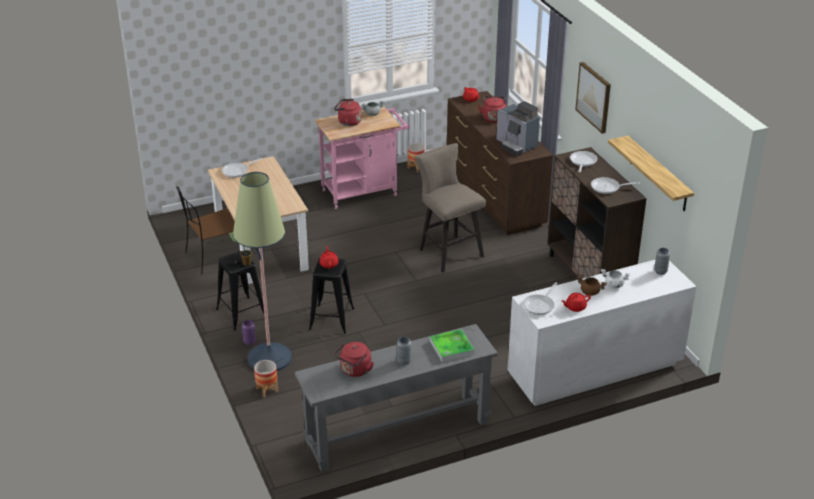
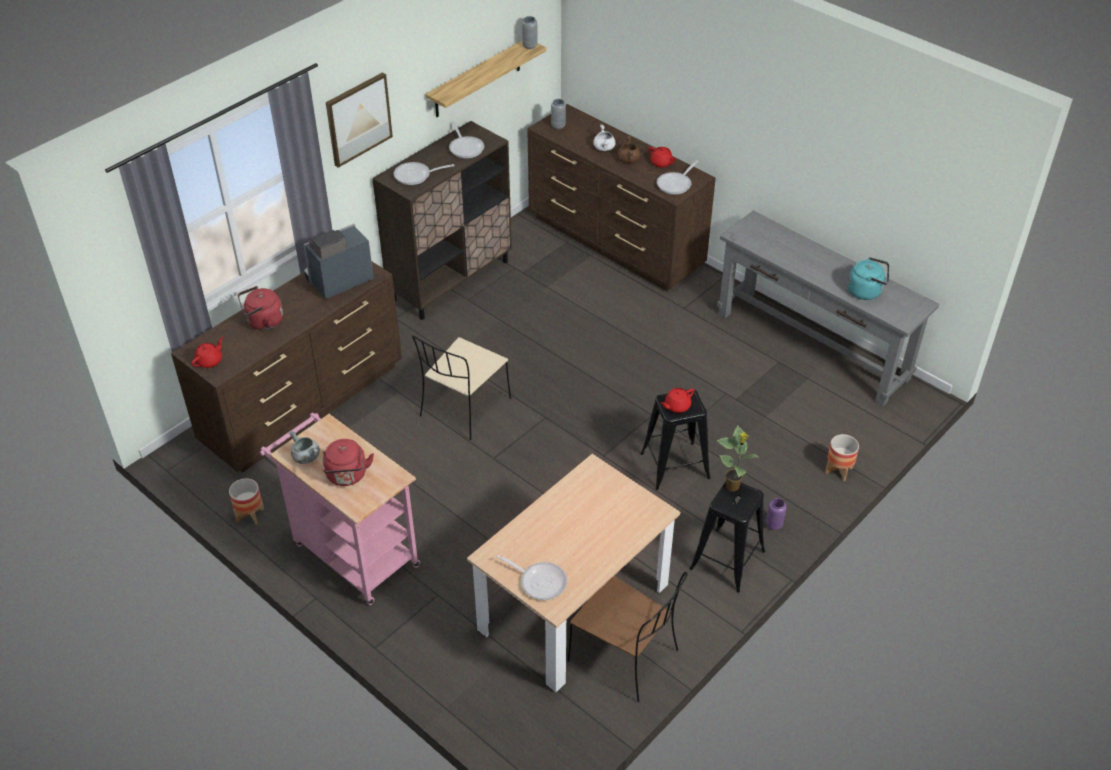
camera: 115 degrees left, 10 degrees up
floor lamp [233,172,292,371] -> none
red kettle [334,342,374,377] -> turquoise kettle [848,257,889,300]
grey vase [397,337,411,366] -> grey vase moved to [522,16,538,49]
beige stool [415,143,486,273] -> beige chair [412,335,511,440]
tray [430,329,474,362] -> none
coffee machine [496,101,540,156] -> coffee machine turned 150 degrees counterclockwise [303,224,374,299]
white dresser [508,260,696,406] -> brown dresser [527,104,716,291]
frying pan [523,282,557,315] -> frying pan turned 120 degrees clockwise [657,160,698,195]

